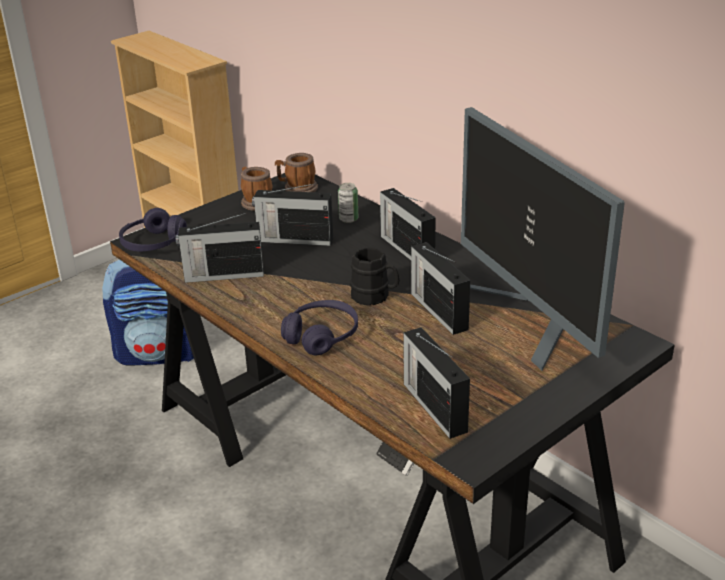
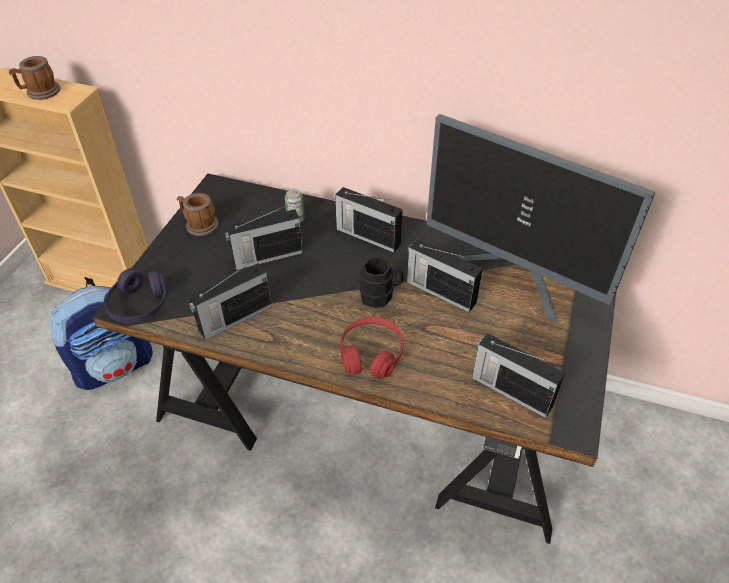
camera: 30 degrees left, 15 degrees up
mug [275,153,318,192] -> mug moved to [9,56,60,100]
purple headphones [281,300,358,355] -> red headphones [340,317,404,379]

